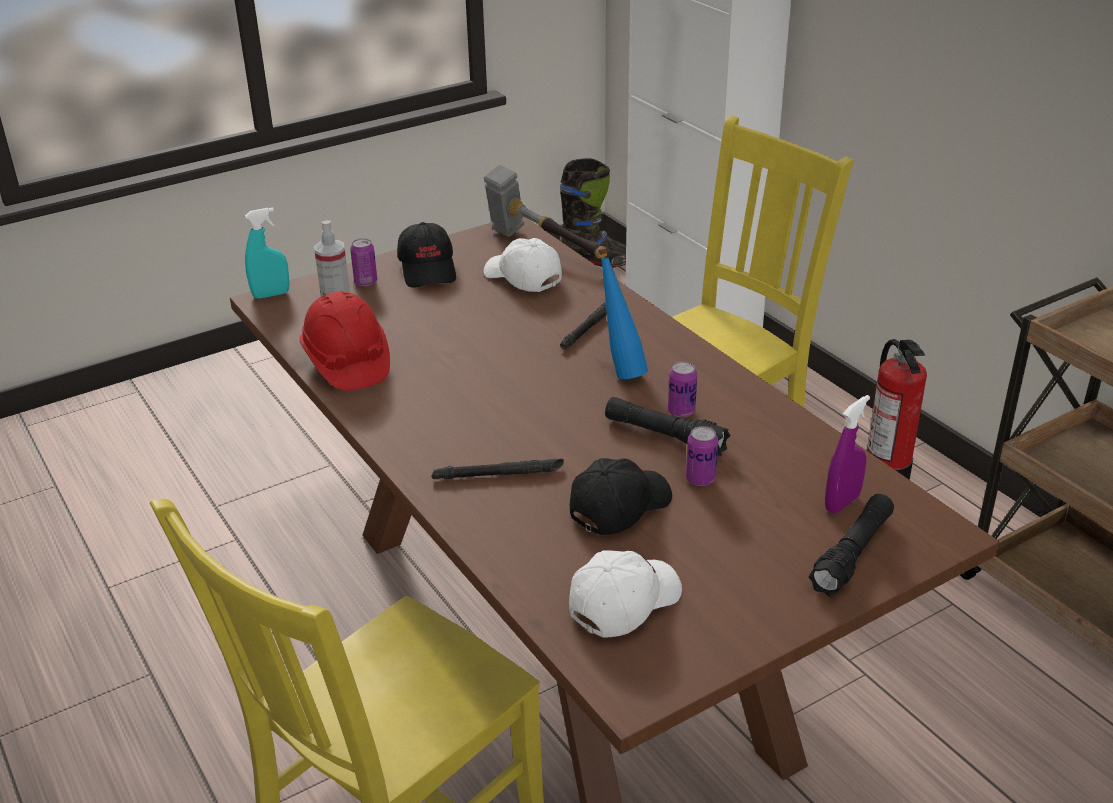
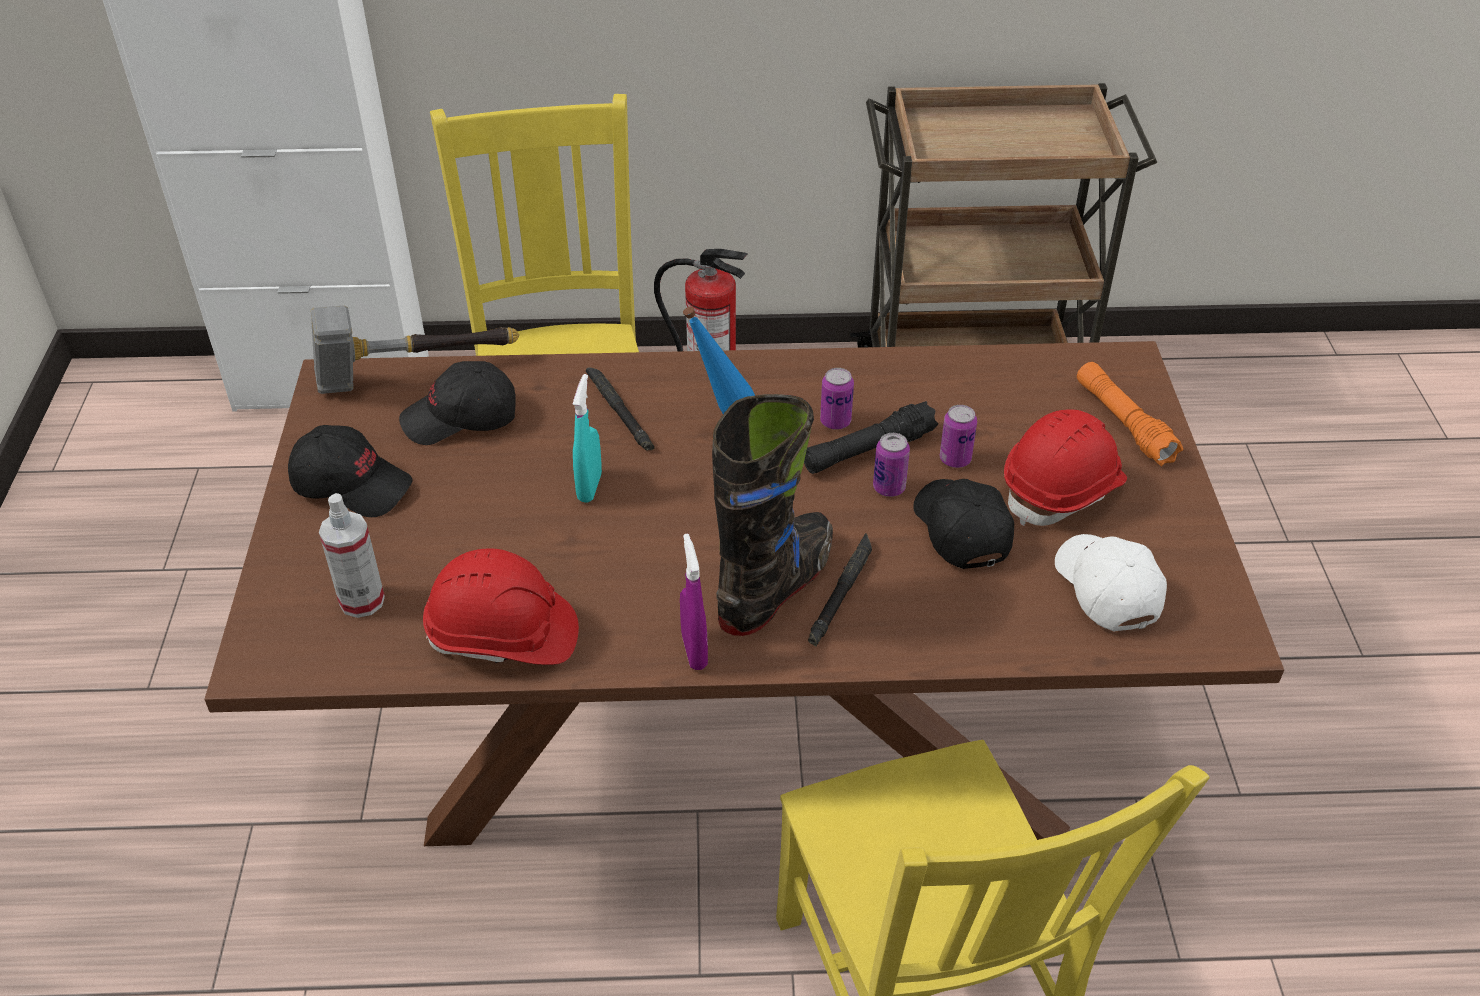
camera: 60 degrees left, 10 degrees up
turquoise spray bottle [245,207,290,299] -> turquoise spray bottle moved to [573,374,602,502]
can [350,238,377,286] -> can moved to [873,433,910,497]
white cap [484,238,562,292] -> black cap [399,361,516,445]
black boot [560,158,626,268] -> black boot moved to [712,394,833,636]
black flashlight [809,494,894,596] -> orange flashlight [1077,362,1183,466]
purple spray bottle [825,395,870,513] -> purple spray bottle moved to [680,534,708,670]
none -> red hard hat [1004,409,1127,526]

